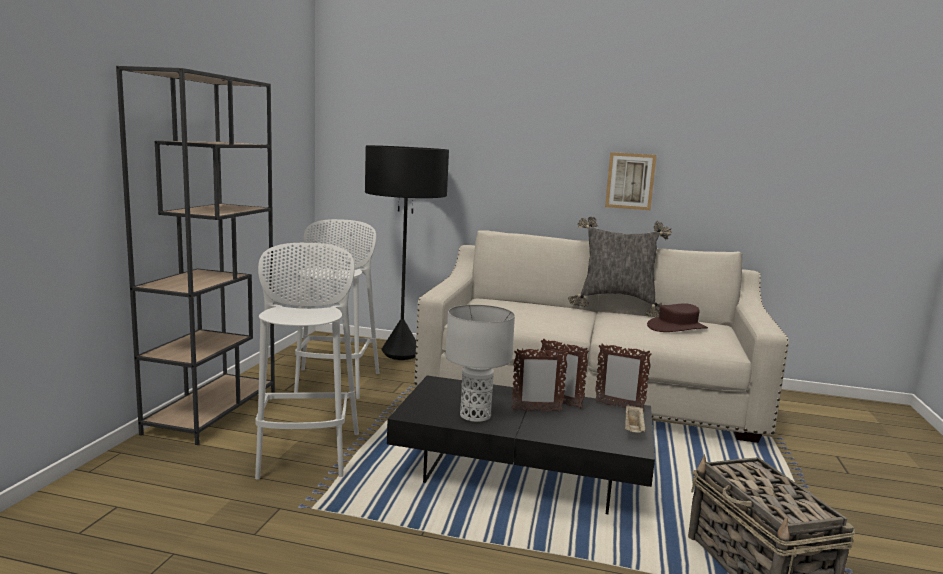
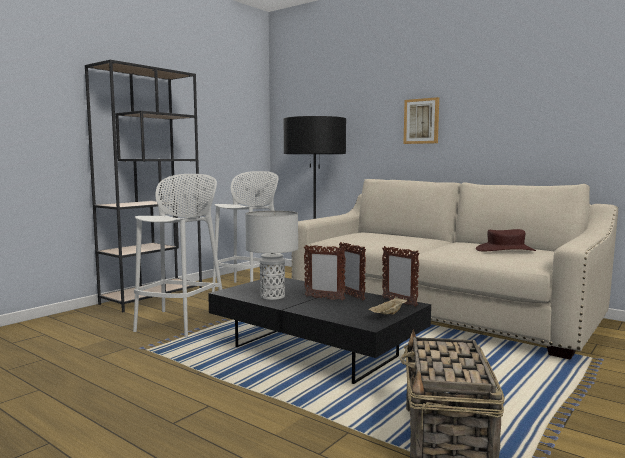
camera: 25 degrees right, 5 degrees down
pillow [568,217,672,318] -> none
picture [605,152,657,210] -> picture moved to [404,97,439,144]

